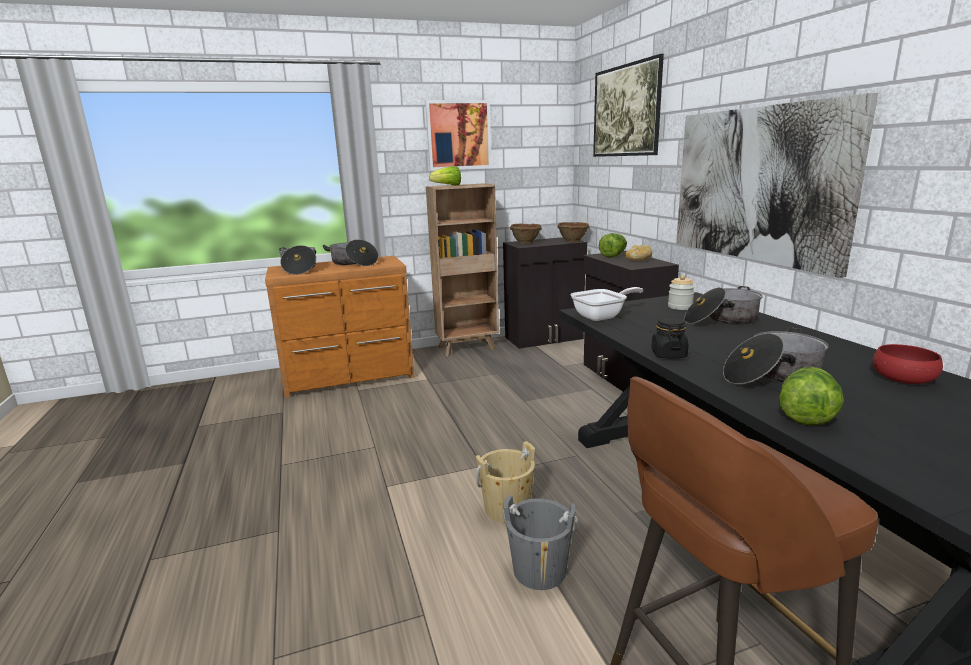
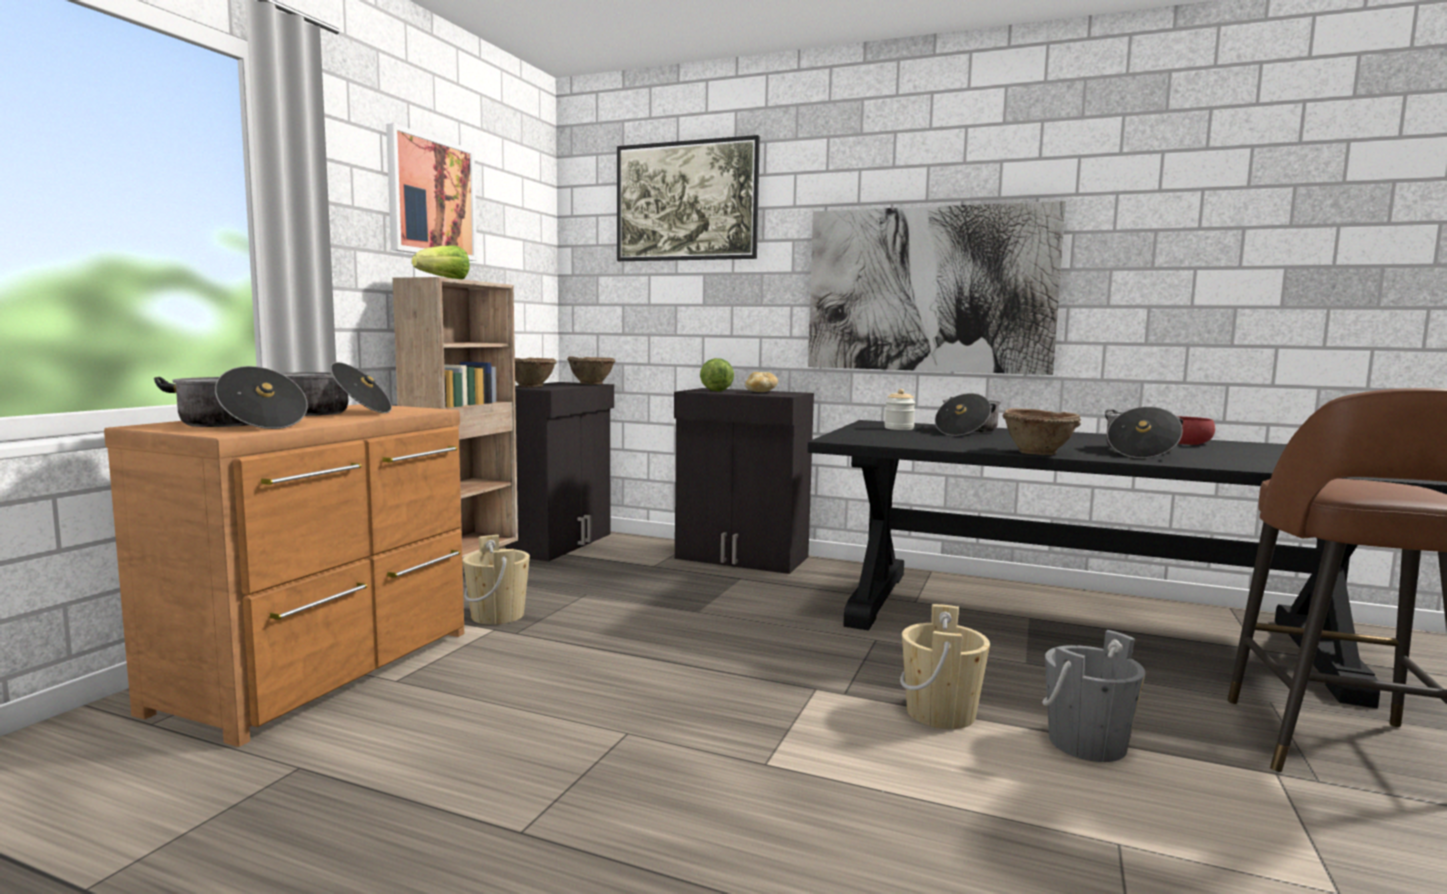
camera: 50 degrees left, 10 degrees down
frying pan [570,287,644,321] -> none
black jar [651,317,688,358] -> brown bowl [1002,408,1081,455]
lettuce [779,367,844,425] -> none
none -> beige bucket [463,535,530,625]

